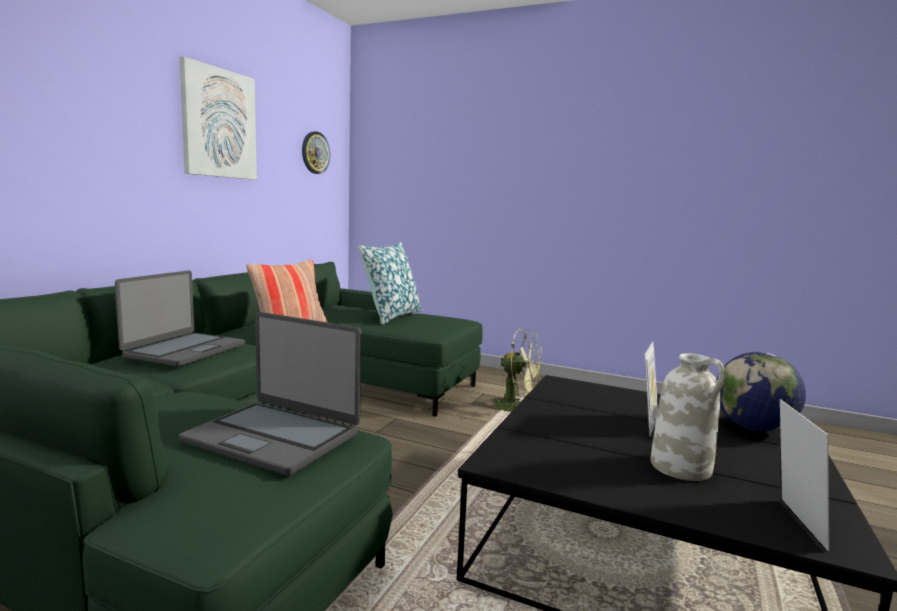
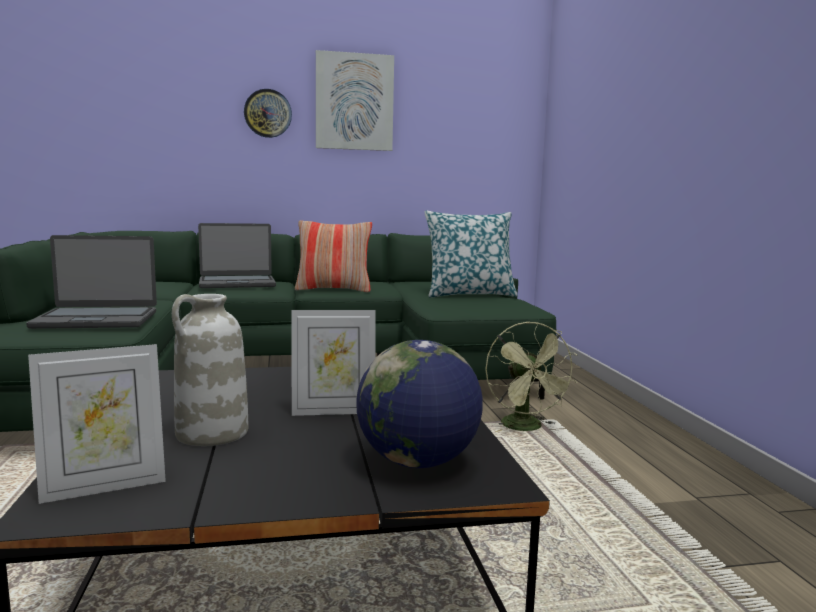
camera: 55 degrees right, 0 degrees up
laptop [179,312,361,476] -> laptop turned 90 degrees counterclockwise [26,235,157,329]
wall clock [302,131,330,174] -> wall clock moved to [244,89,292,138]

